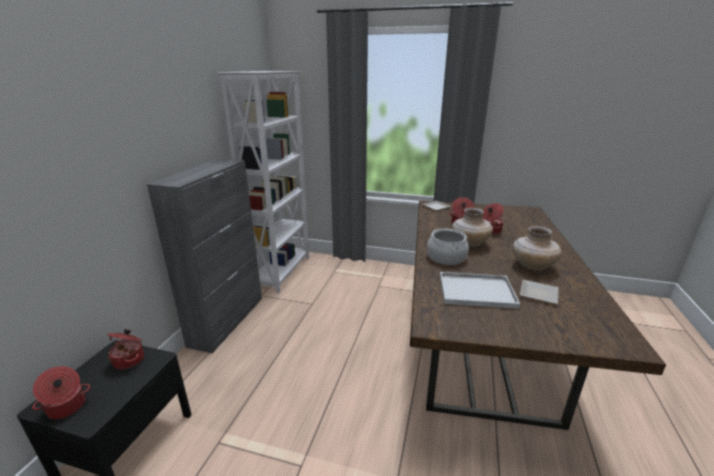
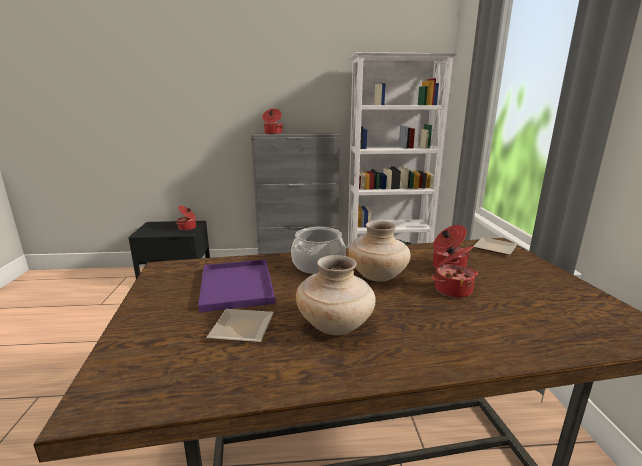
camera: 70 degrees right, 5 degrees down
cooking pot [32,366,90,420] -> cooking pot moved to [262,109,284,134]
white tray [440,272,520,309] -> purple tray [198,259,275,313]

